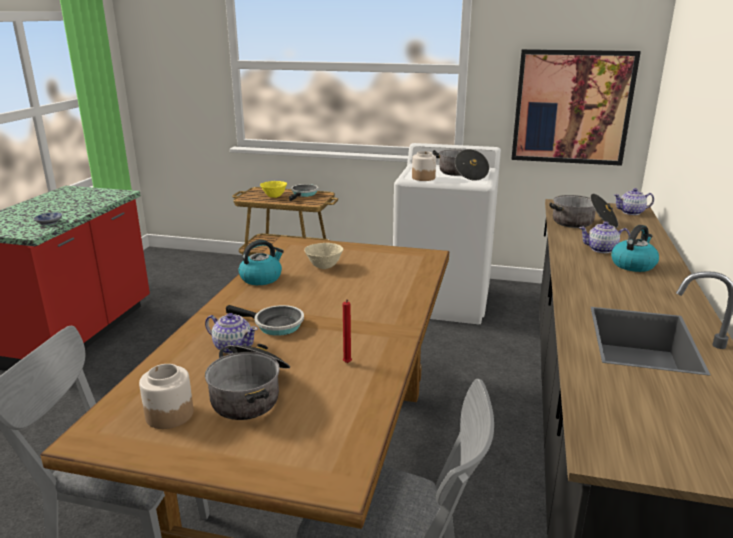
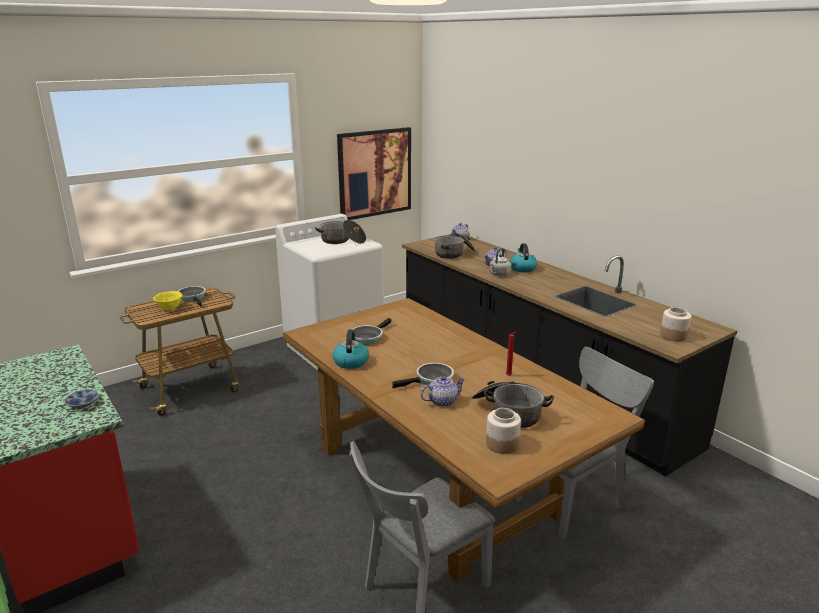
camera: 50 degrees left, 0 degrees up
beige bowl [304,243,343,269] -> frying pan [351,318,391,345]
jar [412,151,436,181] -> jar moved to [660,307,691,341]
none -> grey kettle [489,248,511,276]

